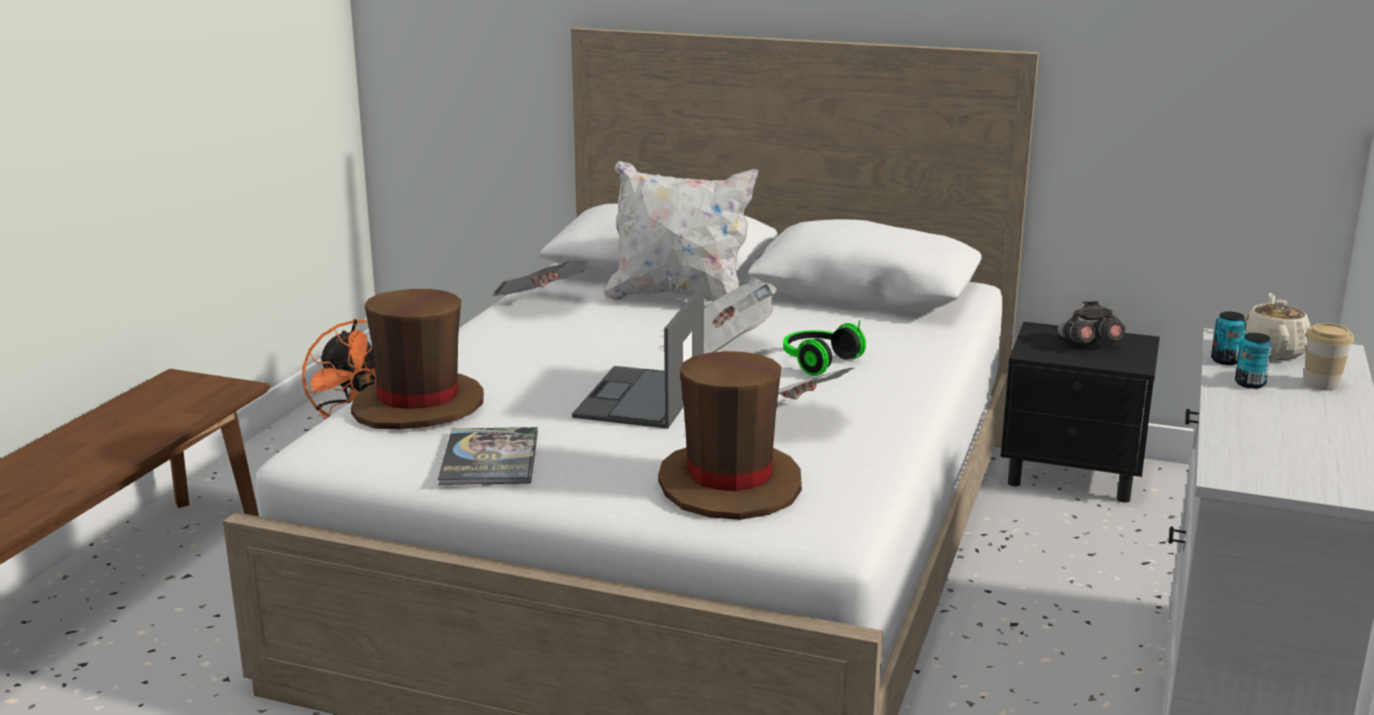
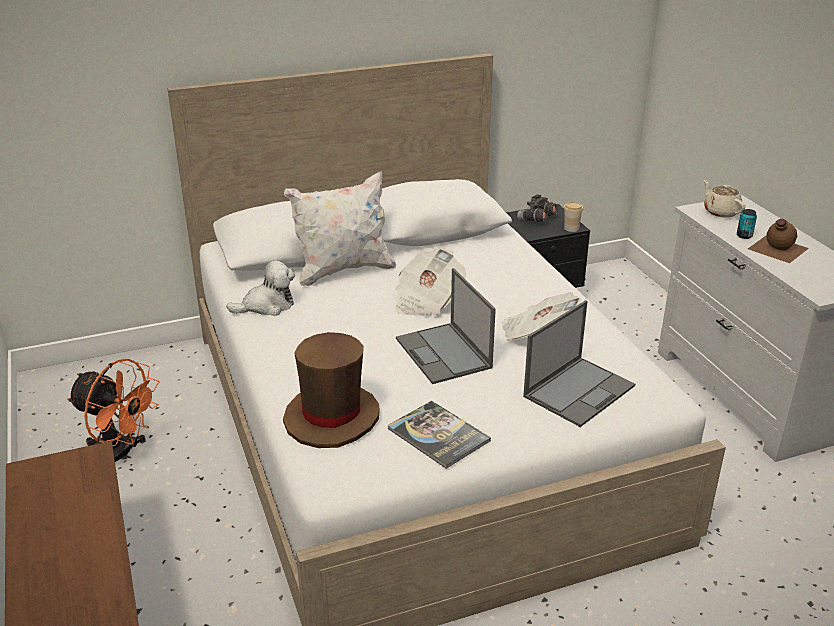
camera: 40 degrees left, 10 degrees up
newspaper [492,260,589,296] -> plush toy [226,260,295,316]
brown hat [658,351,802,520] -> laptop [523,300,635,427]
headphones [783,320,866,376] -> none
can [1211,311,1246,365] -> none
cup [1304,323,1354,391] -> cup moved to [564,202,583,232]
none -> brown bottle [748,219,809,263]

